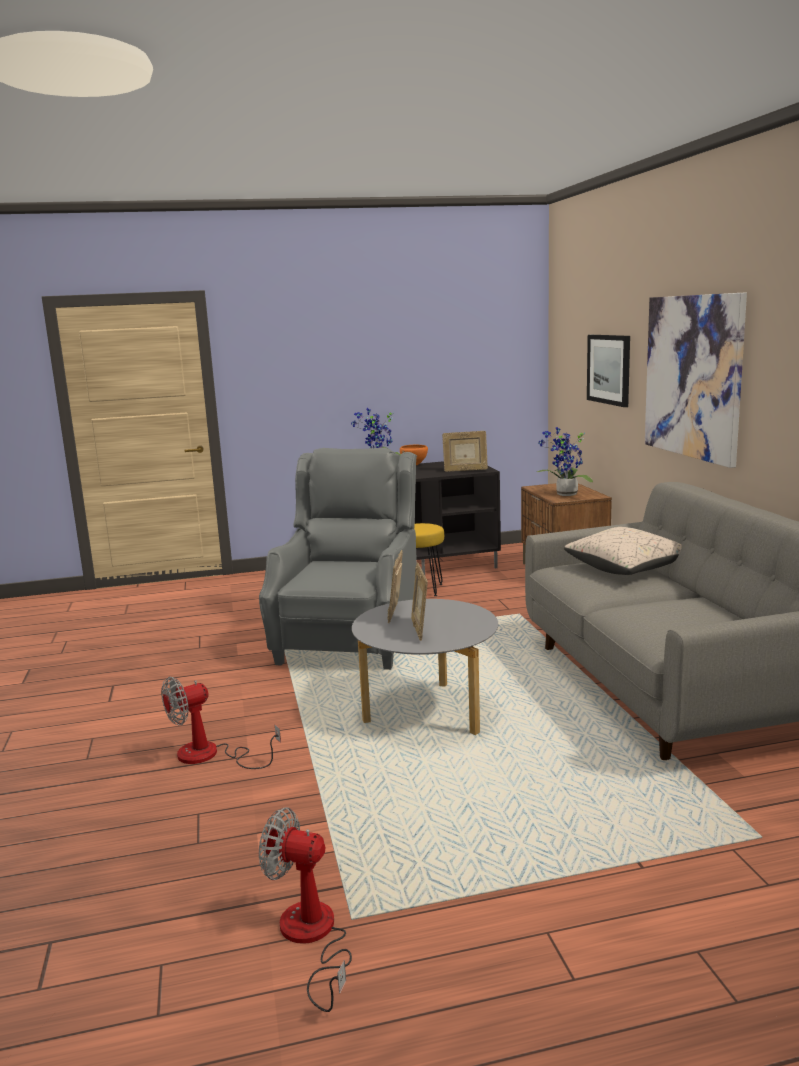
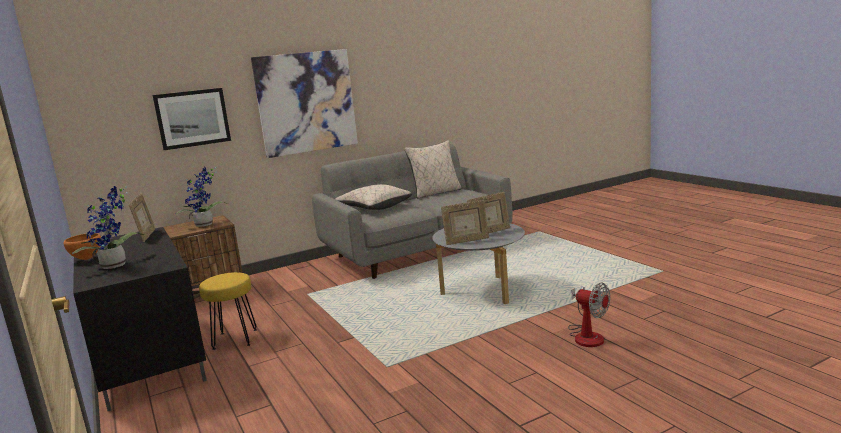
camera: 105 degrees left, 0 degrees up
grey armchair [259,448,417,670] -> none
fan [259,807,352,1012] -> none
none -> beige pillow [404,140,462,199]

